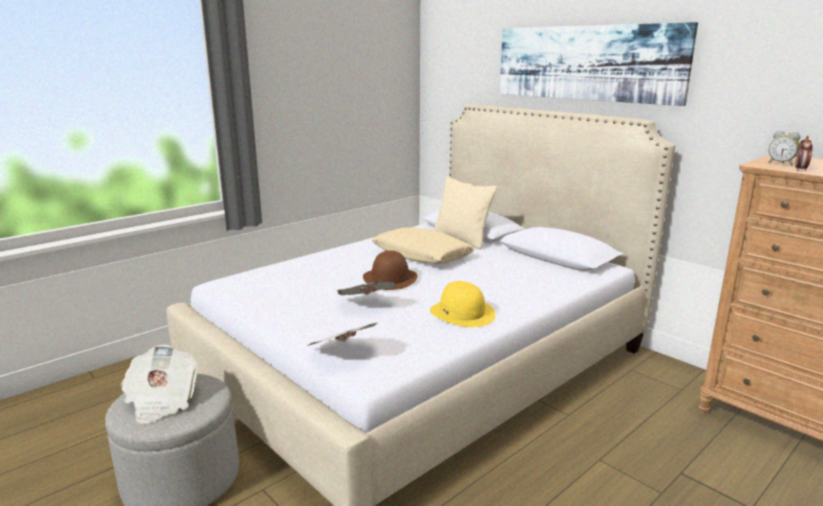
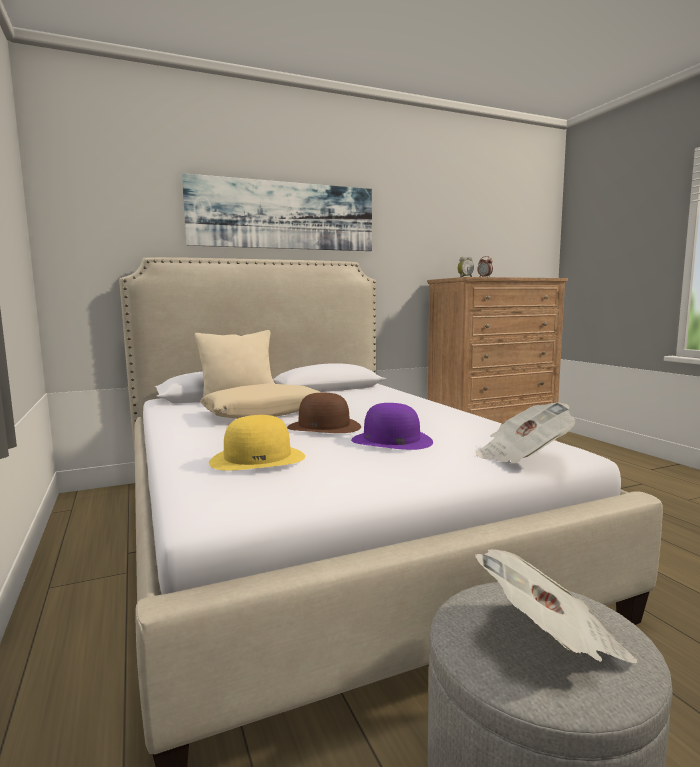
camera: 70 degrees left, 10 degrees down
newspaper [338,282,397,295] -> purple hat [351,403,433,450]
yellow hat [430,281,495,327] -> yellow hat moved to [209,415,305,470]

